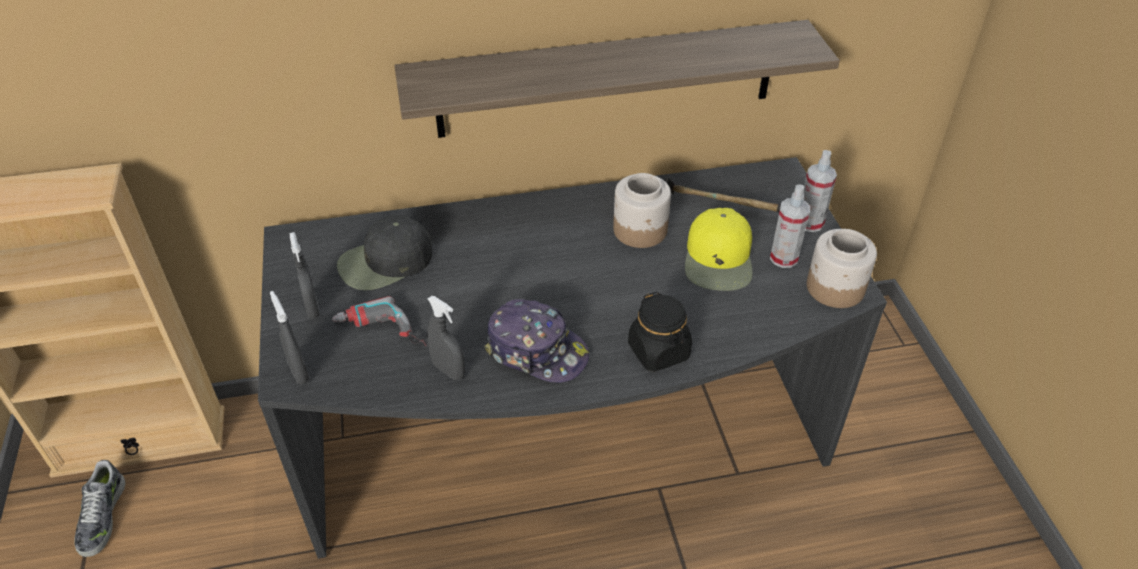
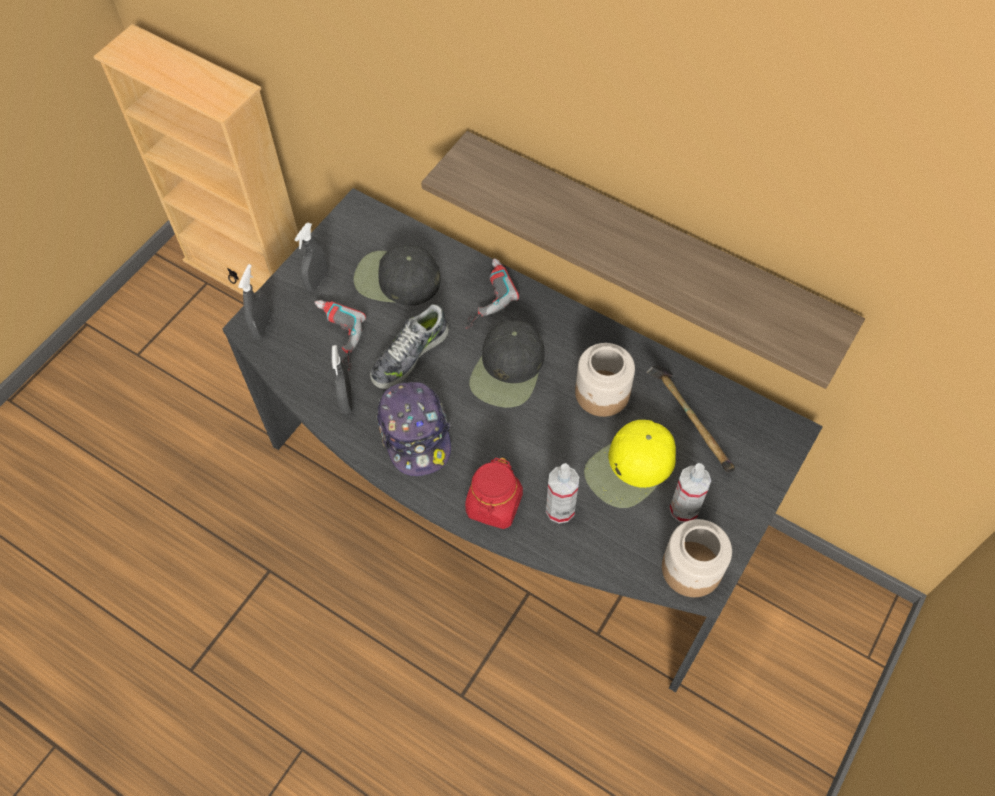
camera: 45 degrees right, 15 degrees up
shoe [74,460,125,557] -> shoe moved to [370,304,449,389]
black jar [628,292,692,372] -> red jar [465,458,523,529]
spray bottle [803,150,837,232] -> spray bottle moved to [546,463,579,524]
none -> power drill [466,258,519,329]
none -> black cap [469,320,545,408]

